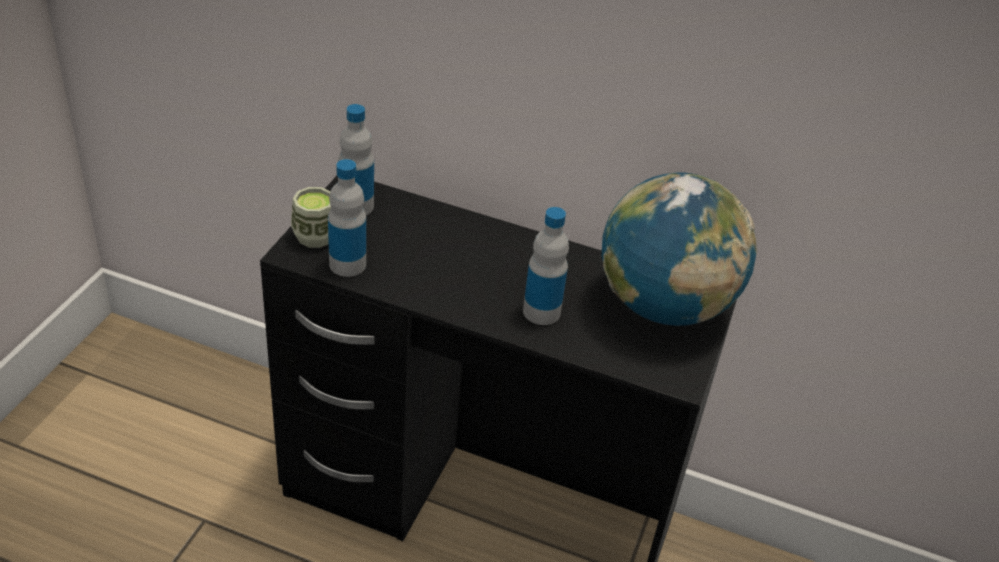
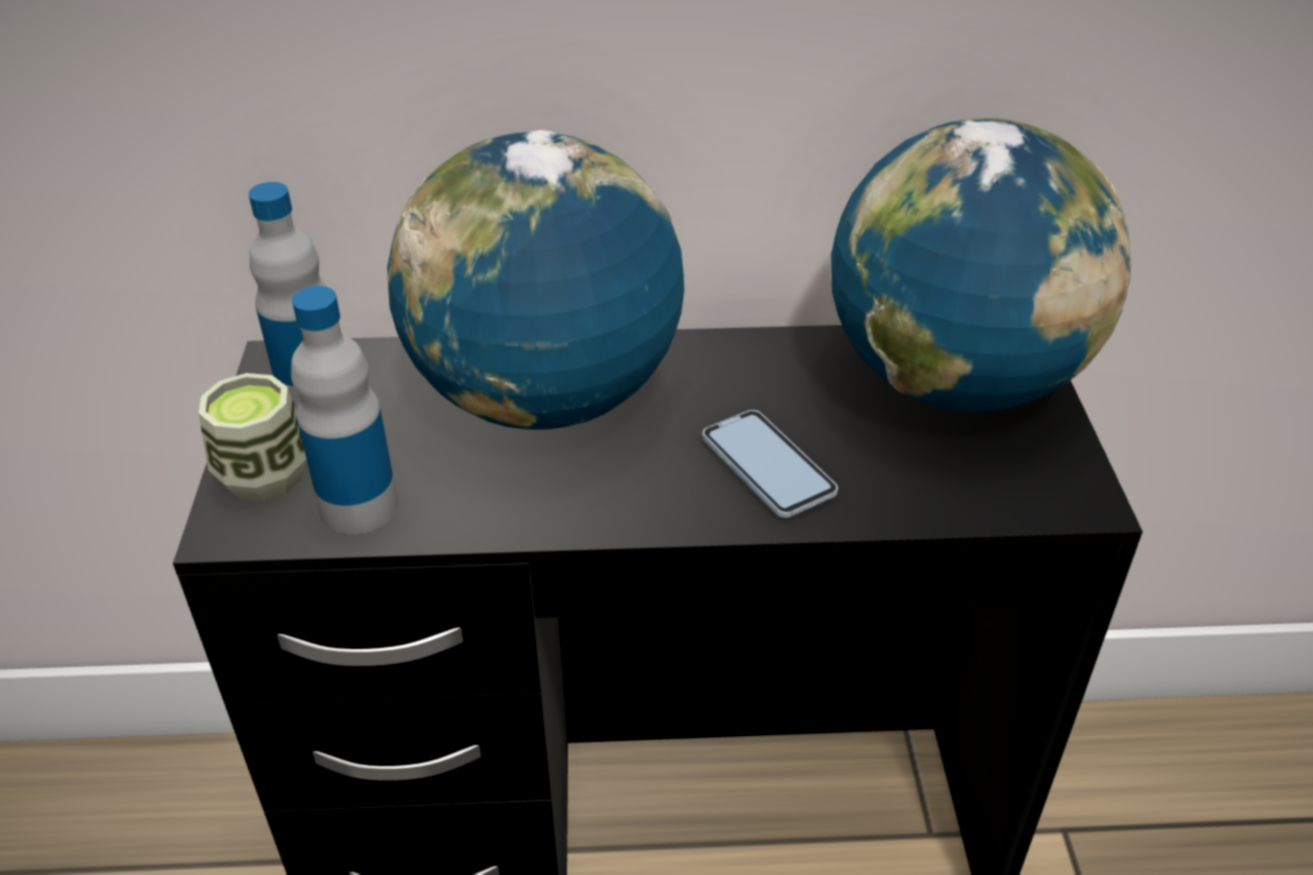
camera: 20 degrees left, 0 degrees up
bottle [523,207,569,325] -> phone [702,410,838,518]
none -> globe [387,130,684,429]

